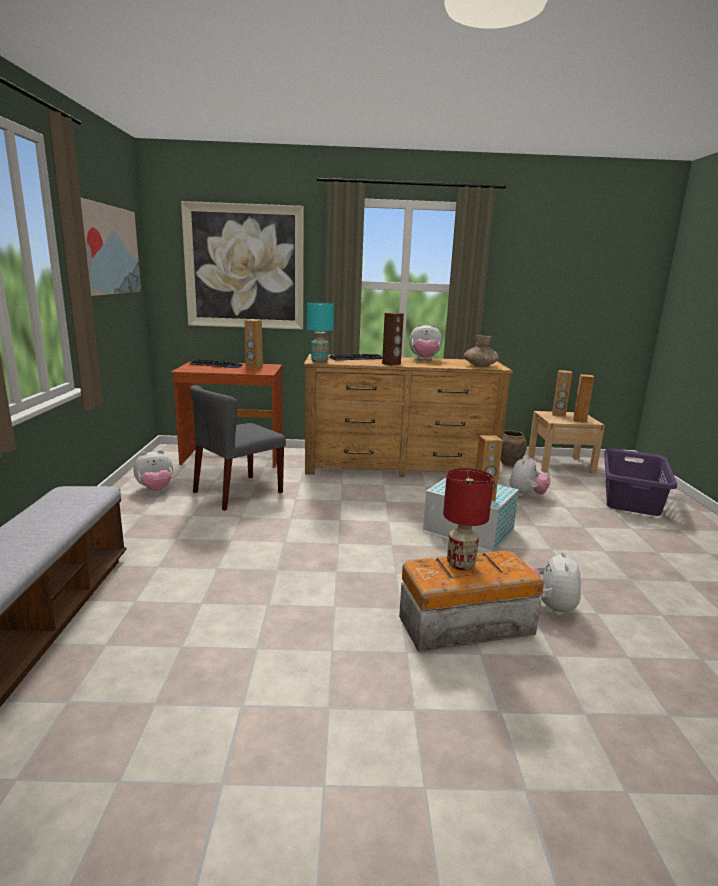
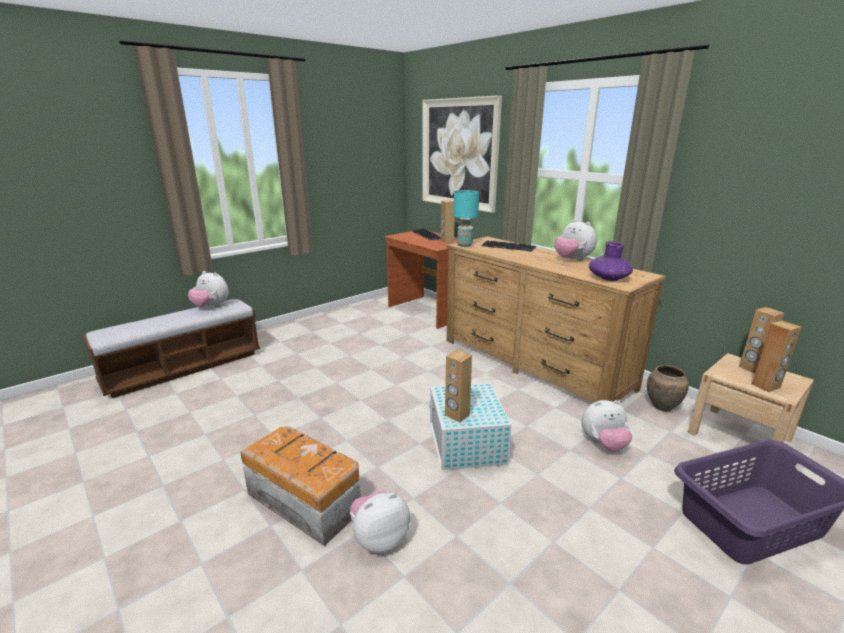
camera: 50 degrees right, 5 degrees up
picture [80,198,141,296] -> none
plush toy [133,450,173,491] -> plush toy moved to [188,271,229,307]
grey chair [190,385,286,511] -> none
brown speaker [382,313,404,366] -> none
red table lamp [443,468,494,570] -> none
brown vase [464,335,499,367] -> purple vase [589,241,633,281]

